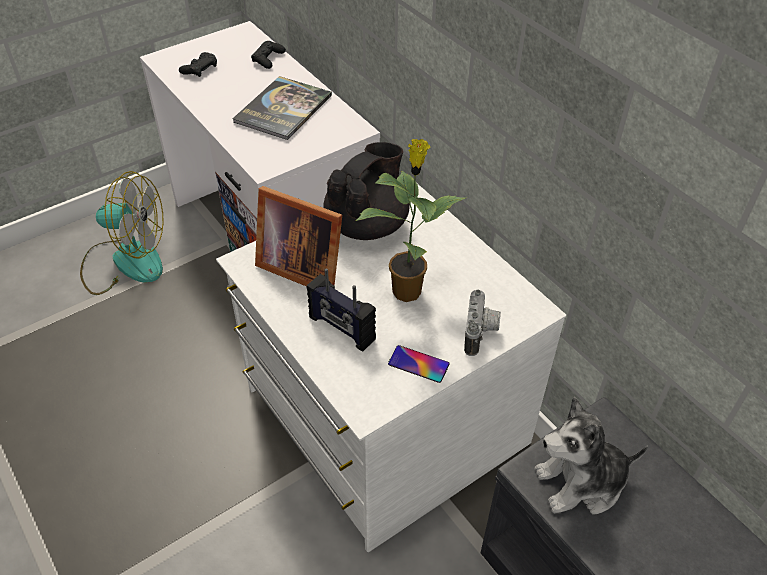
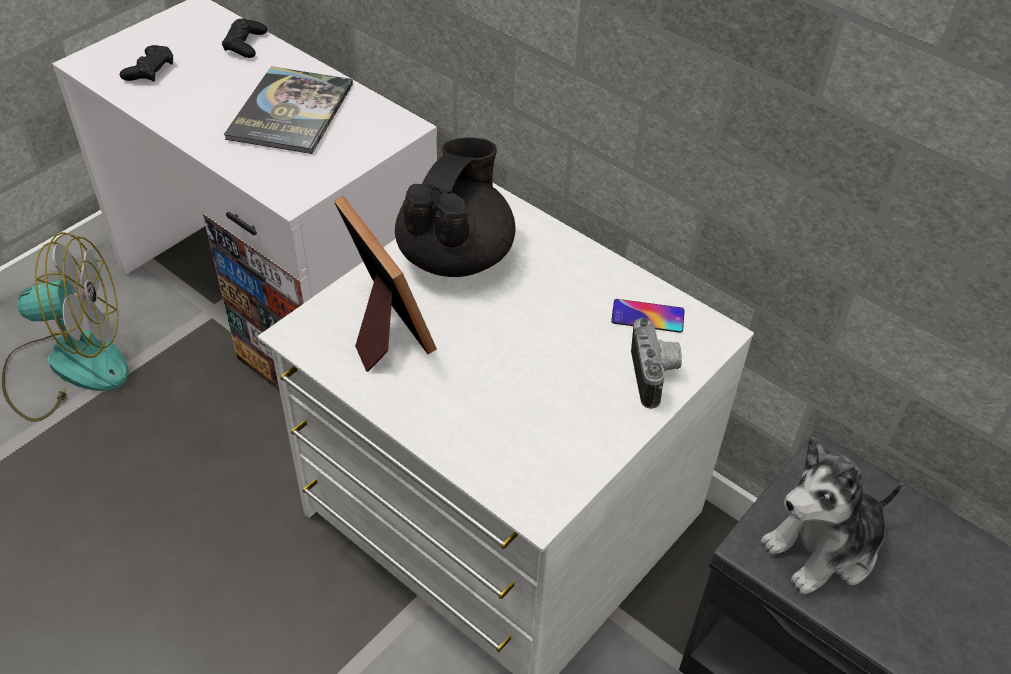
camera: 15 degrees left, 0 degrees up
picture frame [255,186,342,287] -> picture frame turned 135 degrees counterclockwise [334,196,437,372]
radio [307,268,376,352] -> none
potted plant [356,139,466,302] -> none
phone [388,345,450,383] -> phone moved to [611,299,685,333]

